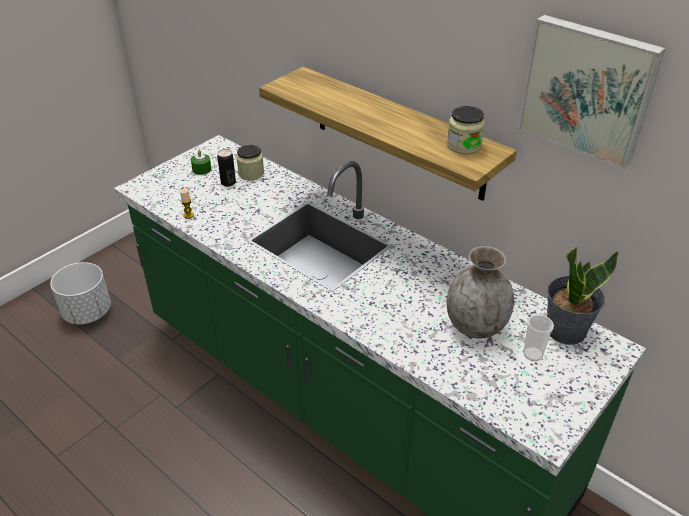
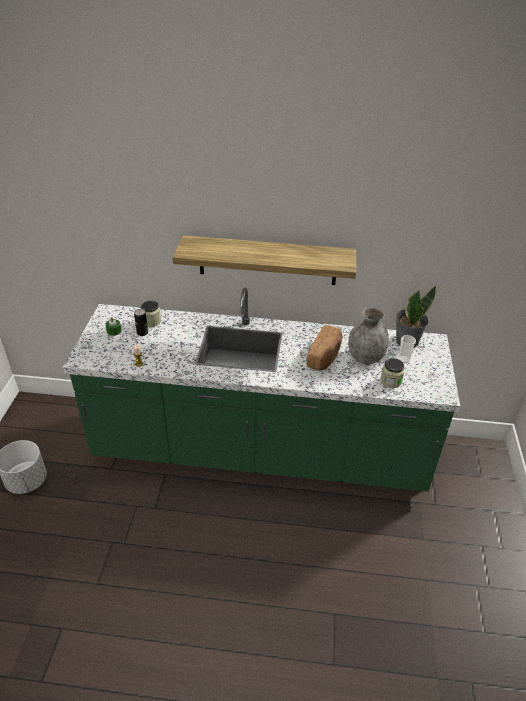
camera: 35 degrees left, 0 degrees up
jar [447,106,485,154] -> jar moved to [381,358,405,388]
picture [517,15,666,169] -> none
none -> bread [306,325,342,370]

